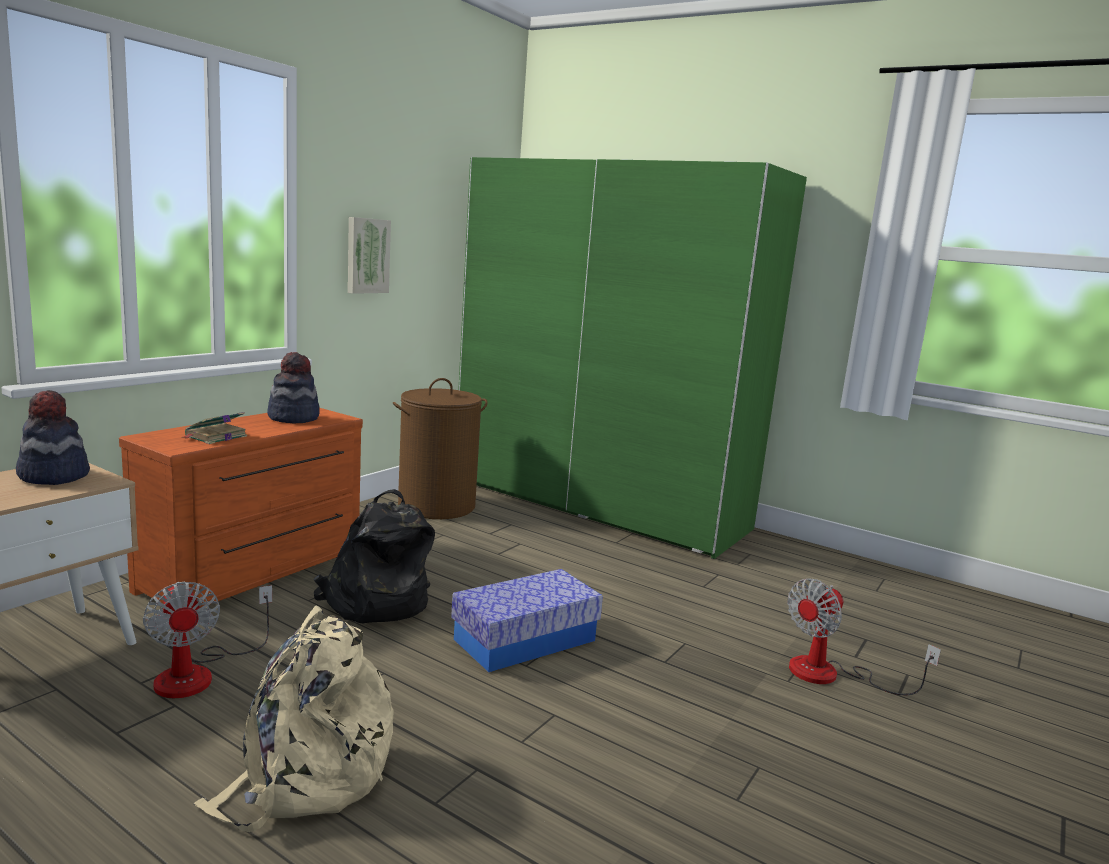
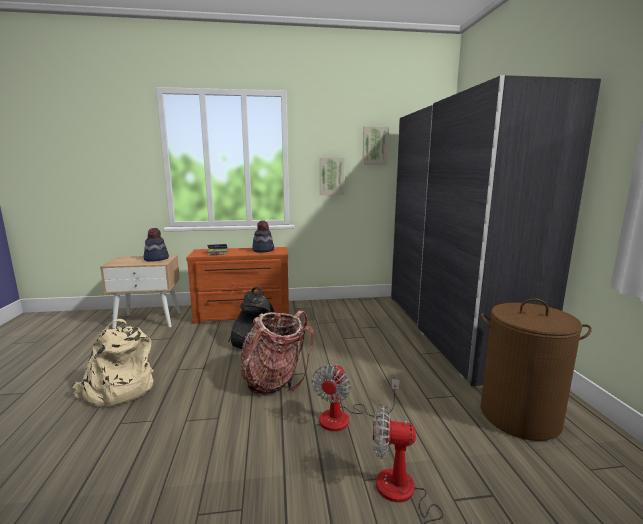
camera: 50 degrees right, 0 degrees up
fan [143,582,272,698] -> fan moved to [312,364,400,431]
brown laundry basket [393,378,488,519] -> brown laundry basket moved to [480,299,592,441]
storage box [451,569,603,672] -> backpack [241,311,314,395]
green wardrobe [458,157,807,559] -> grey wardrobe [391,75,601,386]
none -> picture [363,126,389,165]

